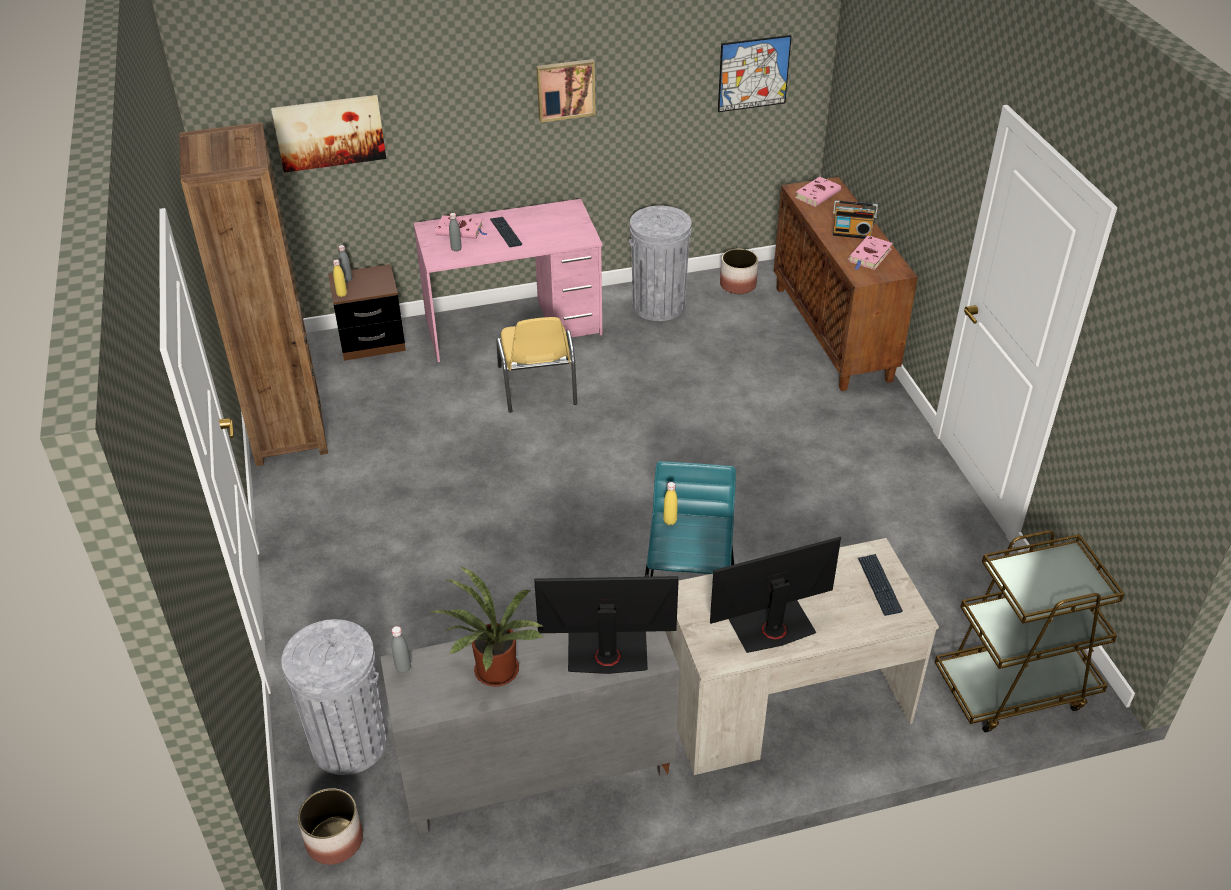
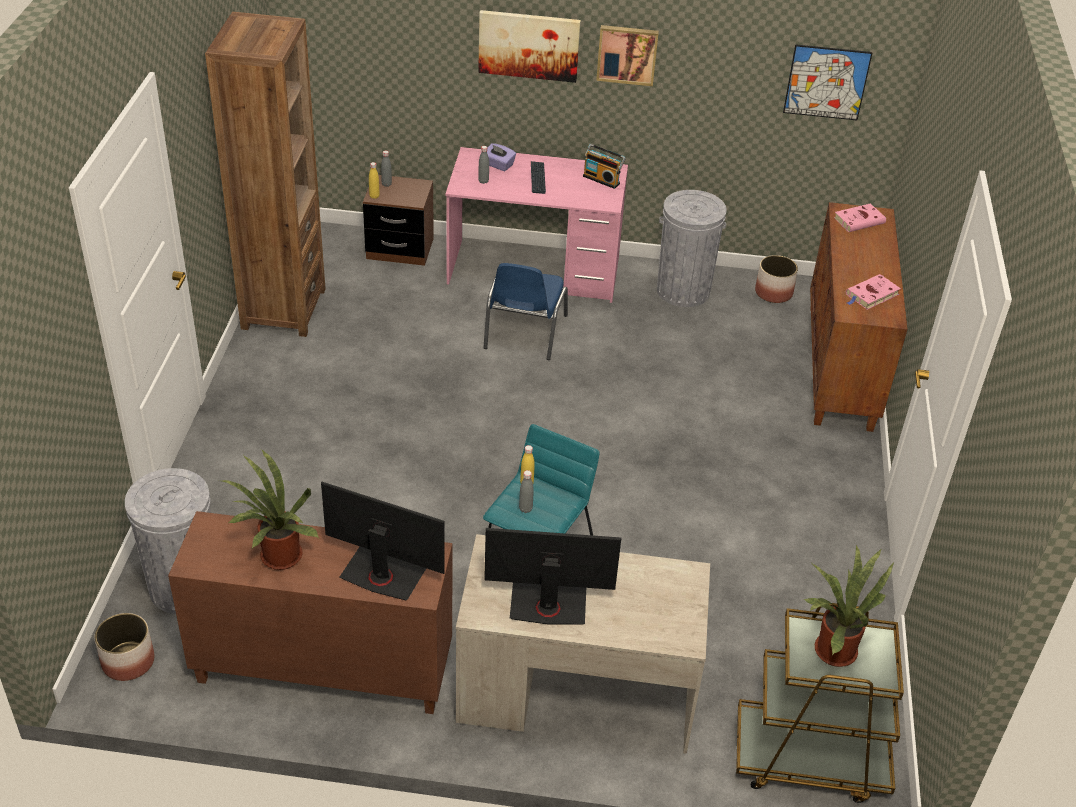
camera: 20 degrees right, 0 degrees up
picture [271,95,386,173] -> picture moved to [478,10,581,83]
grey cabinet [380,626,680,834] -> brown cabinet [168,511,452,714]
grey bottle [391,626,411,673] -> grey bottle moved to [519,470,534,513]
pink book [435,215,488,239] -> purple tissue box [487,143,516,171]
yellow chair [496,317,577,413] -> blue chair [483,263,568,360]
radio [832,200,878,239] -> radio moved to [583,144,626,189]
keyboard [858,554,903,616] -> none
none -> potted plant [804,544,894,667]

